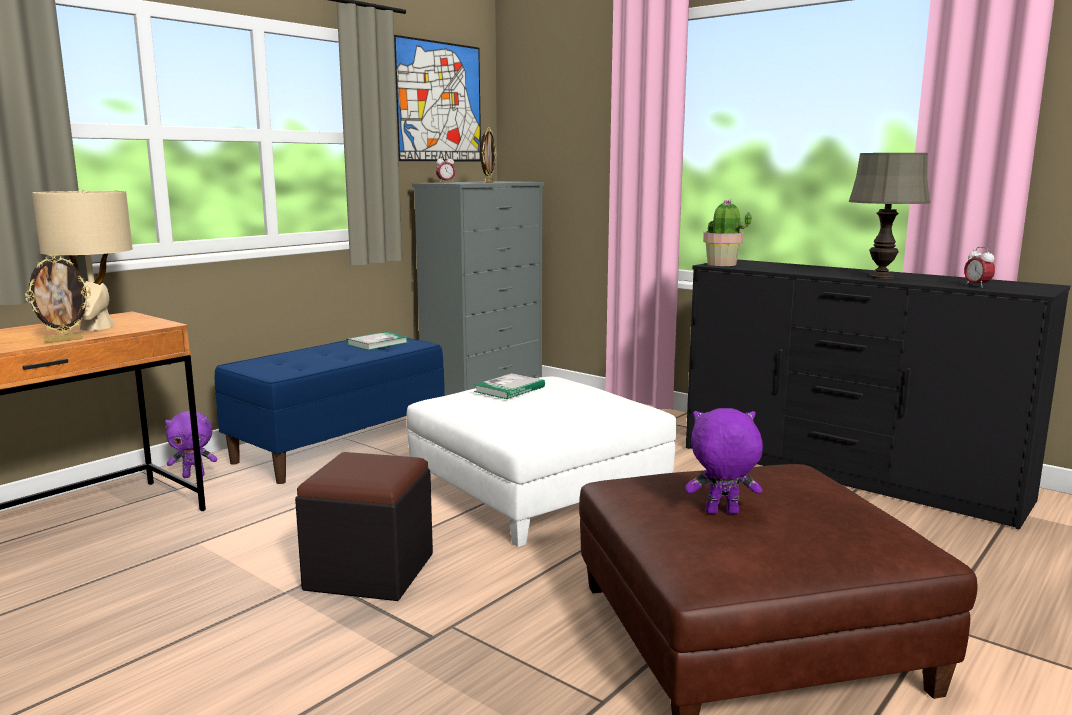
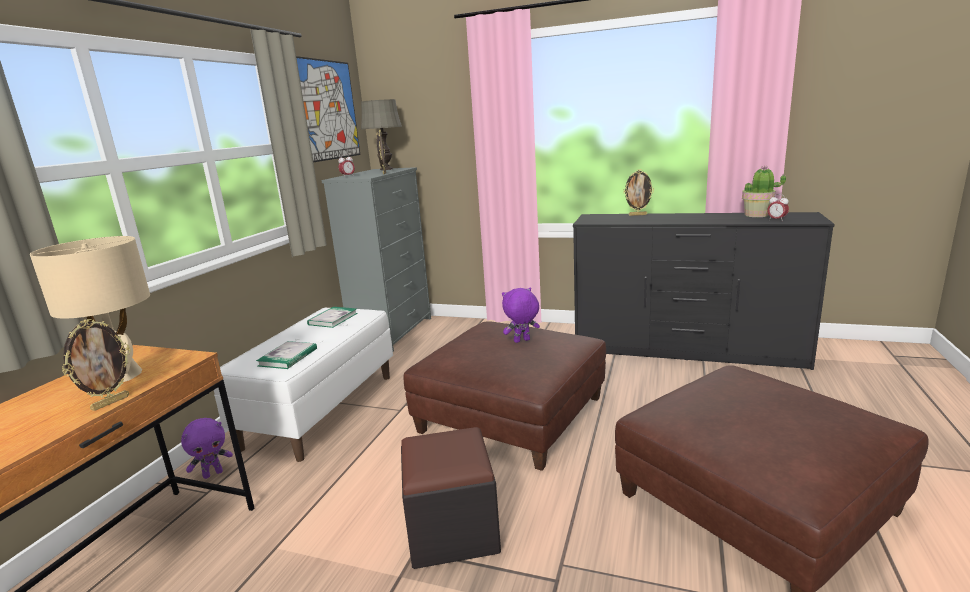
camera: 20 degrees left, 5 degrees up
blue bench [215,338,445,484] -> white bench [214,308,393,462]
white ottoman [406,377,677,547] -> brown ottoman [404,321,606,471]
book [474,373,545,399] -> book moved to [256,341,317,369]
purple plush toy [685,408,763,514] -> purple plush toy moved to [502,287,540,343]
potted plant [703,200,752,266] -> potted plant moved to [742,166,786,217]
grey table lamp [849,153,930,279] -> grey table lamp moved to [361,99,402,170]
none -> picture frame [623,169,654,216]

